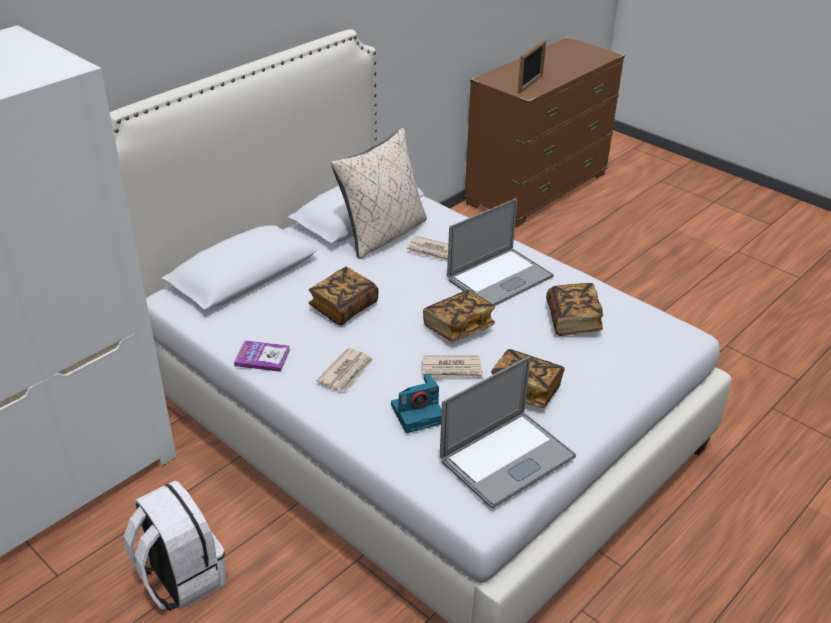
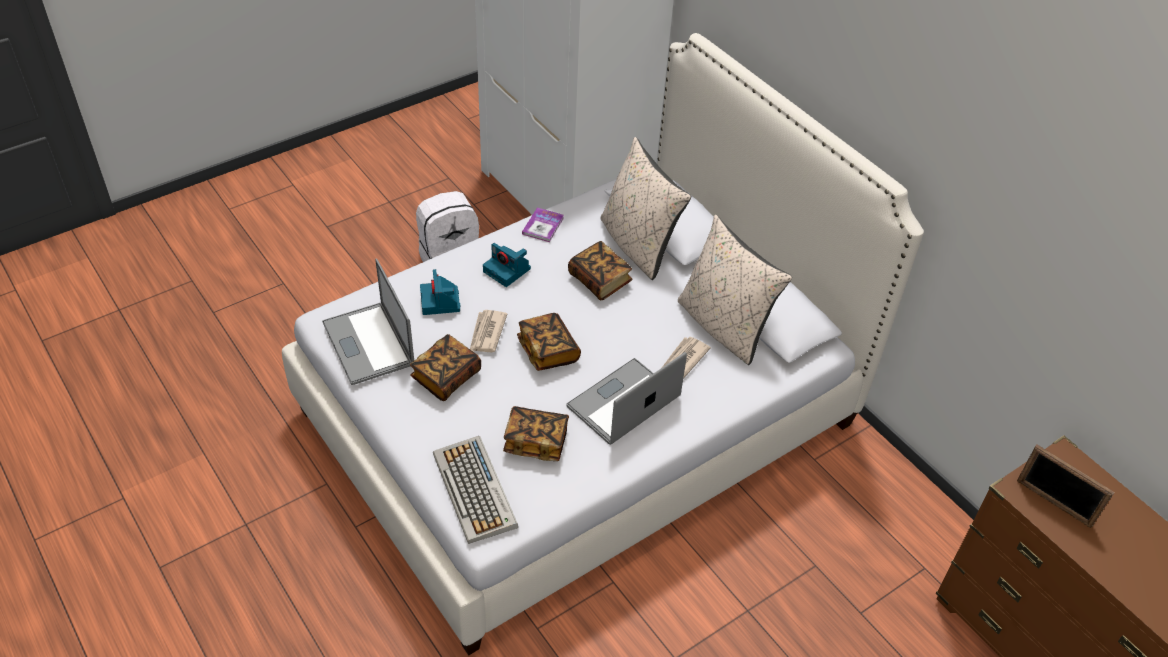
camera: 100 degrees right, 10 degrees up
newspaper [316,348,373,392] -> camera [483,243,531,287]
laptop [447,198,554,306] -> laptop turned 75 degrees clockwise [566,352,687,445]
none -> keyboard [433,436,518,544]
none -> beige pillow [600,137,691,280]

